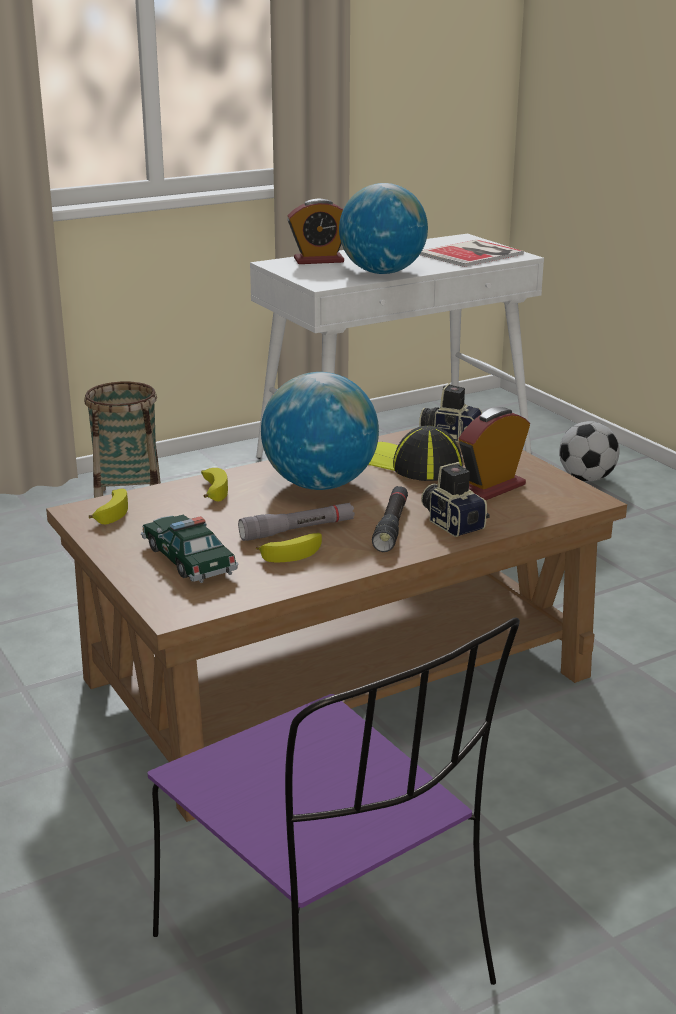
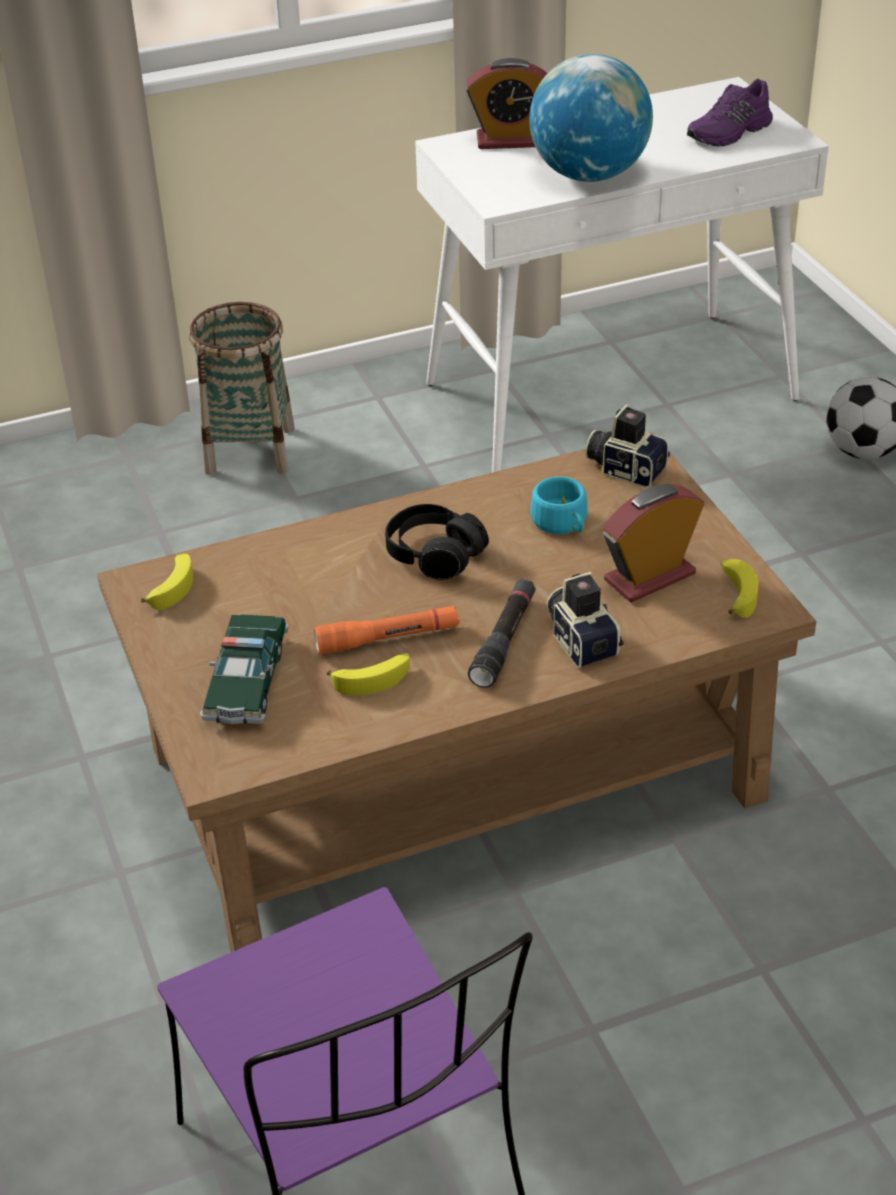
camera: 10 degrees right, 15 degrees up
toy car [141,515,238,583] -> toy car turned 150 degrees counterclockwise [200,614,289,725]
banana [201,468,228,501] -> banana moved to [720,559,758,618]
grey flashlight [238,503,355,541] -> orange flashlight [314,606,460,654]
globe [261,372,379,490] -> black headphones [385,504,489,580]
cap [368,426,463,481] -> turquoise cup [530,476,587,534]
book [420,240,524,267] -> purple shoe [687,79,773,146]

